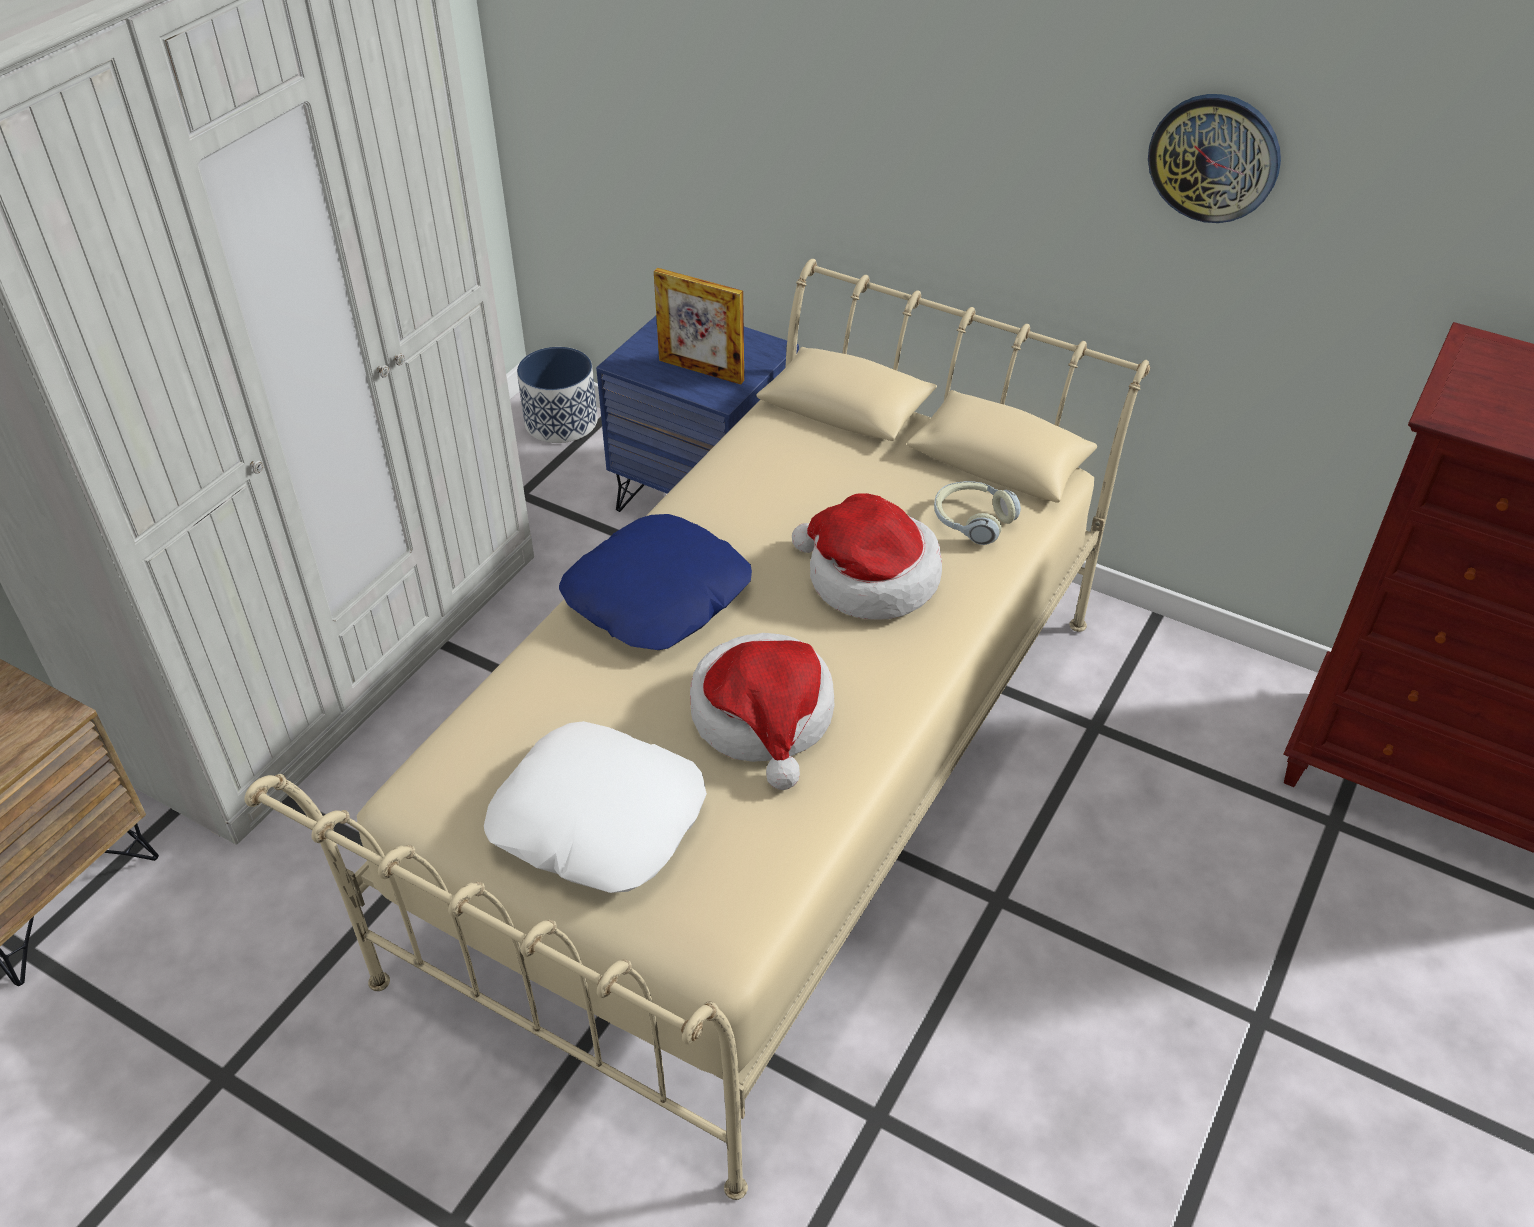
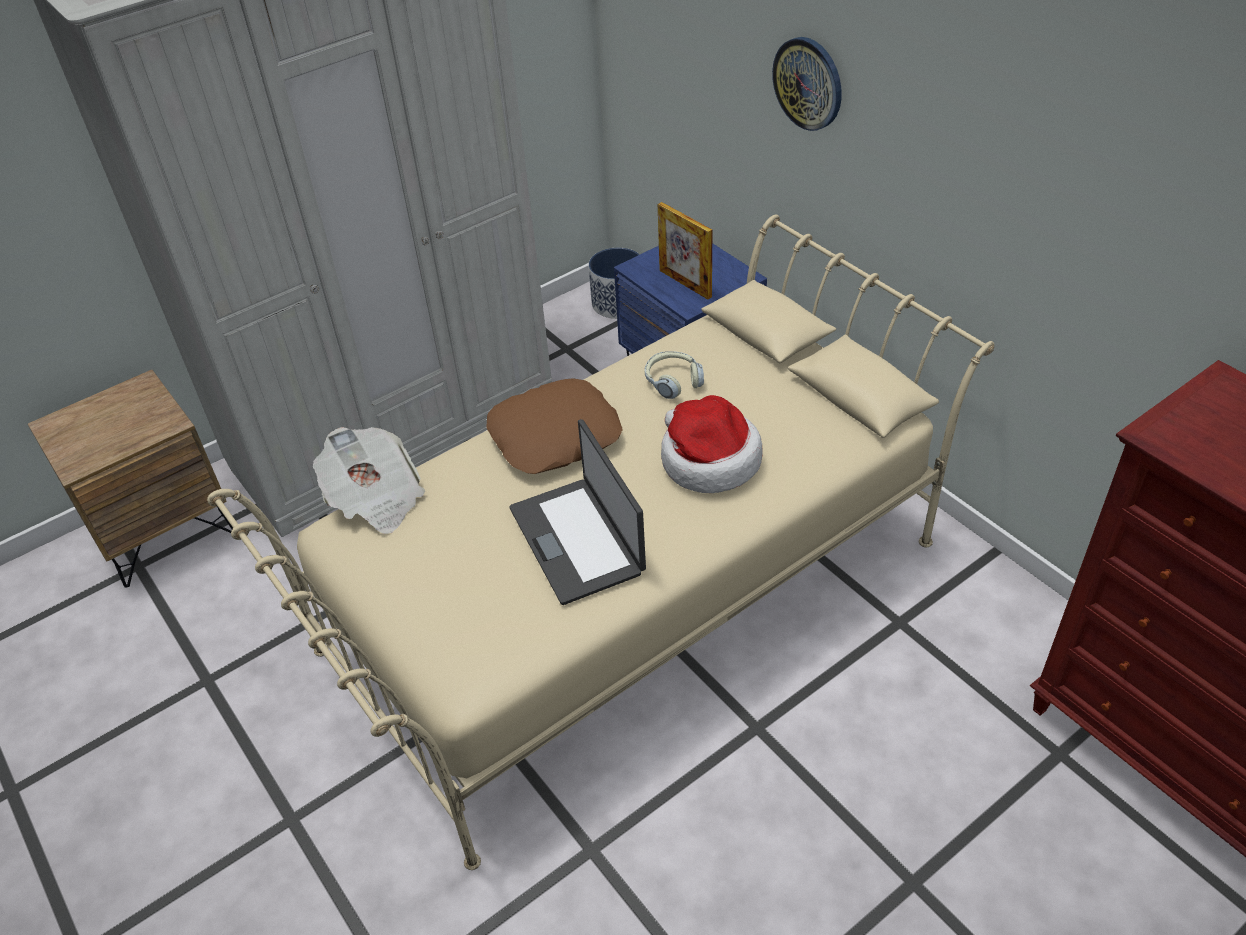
camera: 25 degrees right, 0 degrees up
white pillow [484,721,707,893] -> none
blue pillow [559,514,752,650] -> brown pillow [486,378,623,474]
hat [690,633,834,790] -> laptop [509,419,646,605]
headphones [934,481,1021,545] -> headphones moved to [645,351,704,399]
wall clock [1148,94,1281,223] -> wall clock moved to [772,37,842,131]
none -> newspaper [313,427,425,534]

